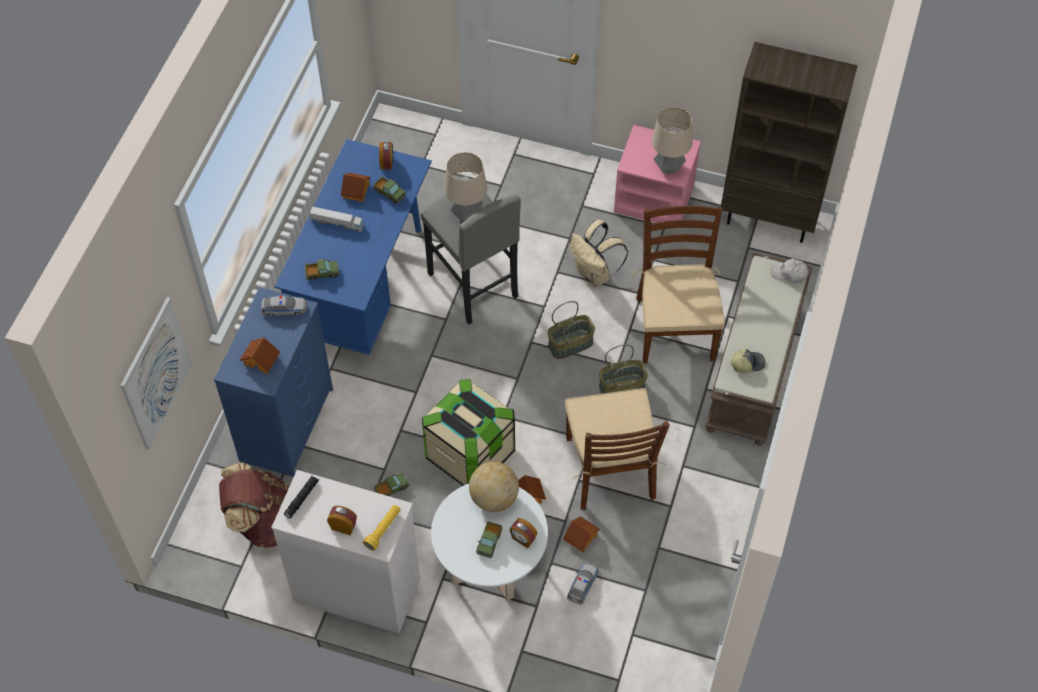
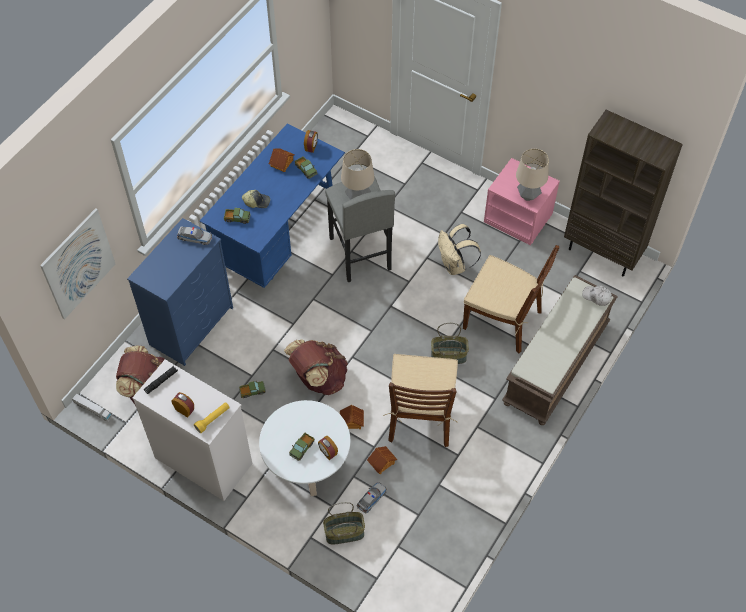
camera: 15 degrees right, 0 degrees up
toy house [240,337,280,374] -> none
toy truck [310,206,364,232] -> toy truck moved to [72,394,112,422]
storage box [422,379,515,486] -> brown backpack [284,340,348,395]
globe [469,462,519,512] -> none
basket [547,301,595,359] -> basket moved to [323,502,365,544]
brown chair [632,206,725,364] -> brown chair turned 105 degrees clockwise [463,245,559,353]
cap [730,349,766,373] -> cap moved to [242,190,270,208]

